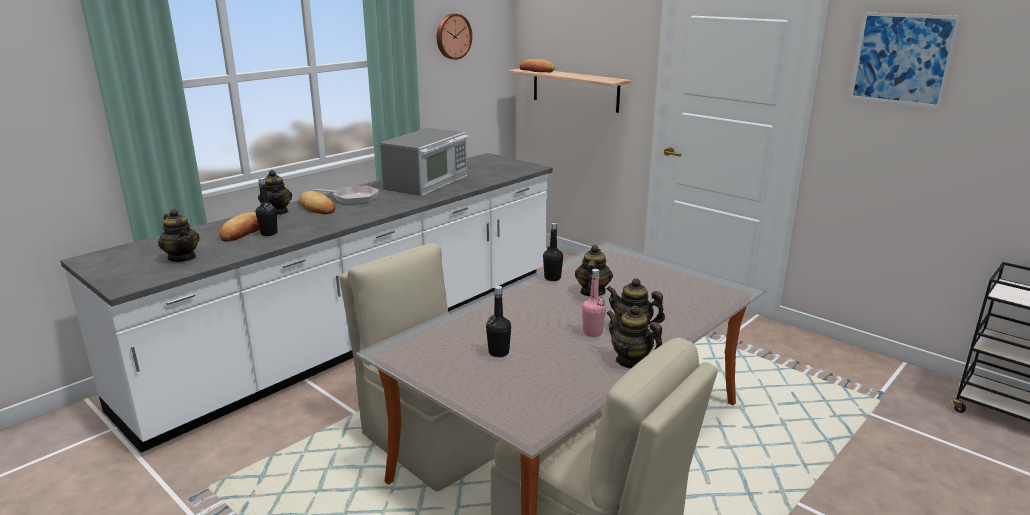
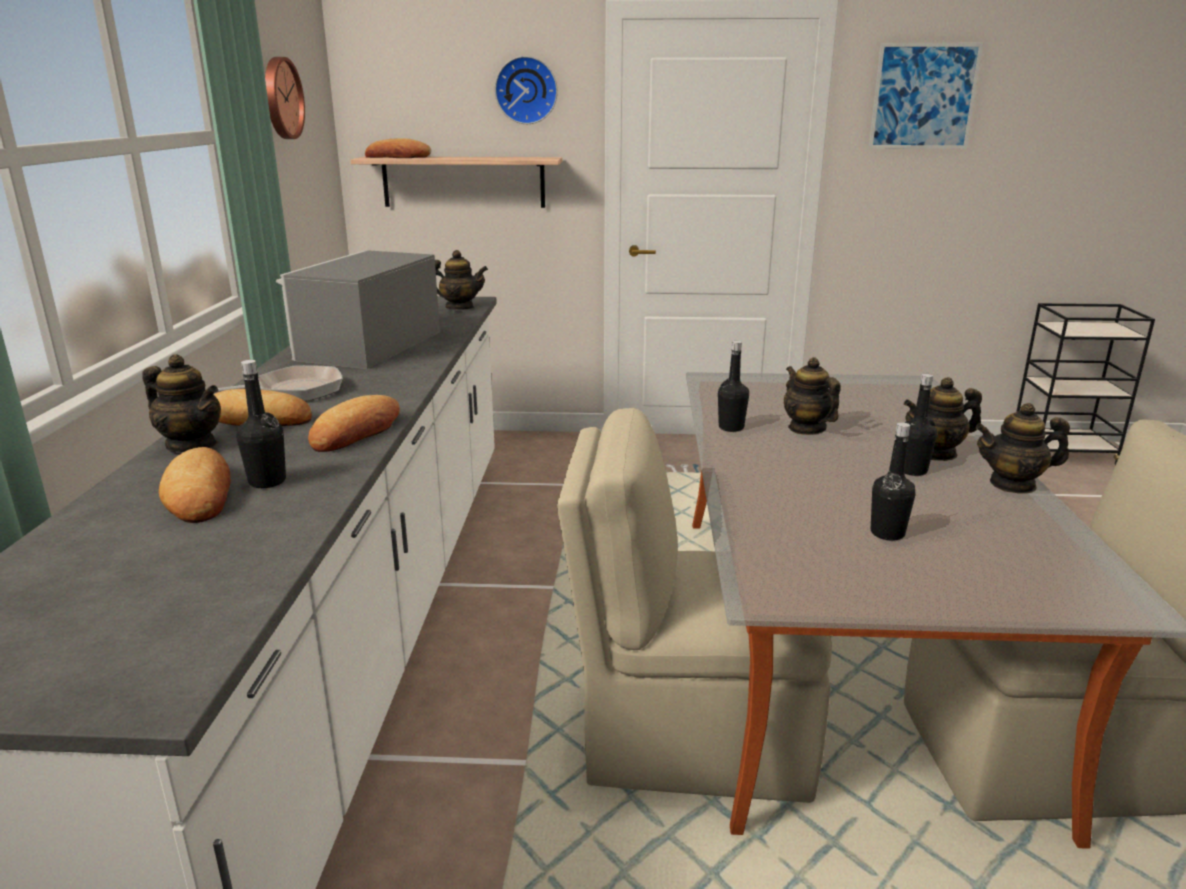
camera: 40 degrees left, 0 degrees up
teapot [158,209,200,262] -> teapot moved to [435,250,488,310]
microwave [380,128,469,196] -> microwave turned 150 degrees counterclockwise [276,250,440,369]
pink bottle [582,269,606,337] -> black bottle [904,374,937,476]
none -> bread [308,395,400,452]
none -> wall clock [495,56,558,124]

